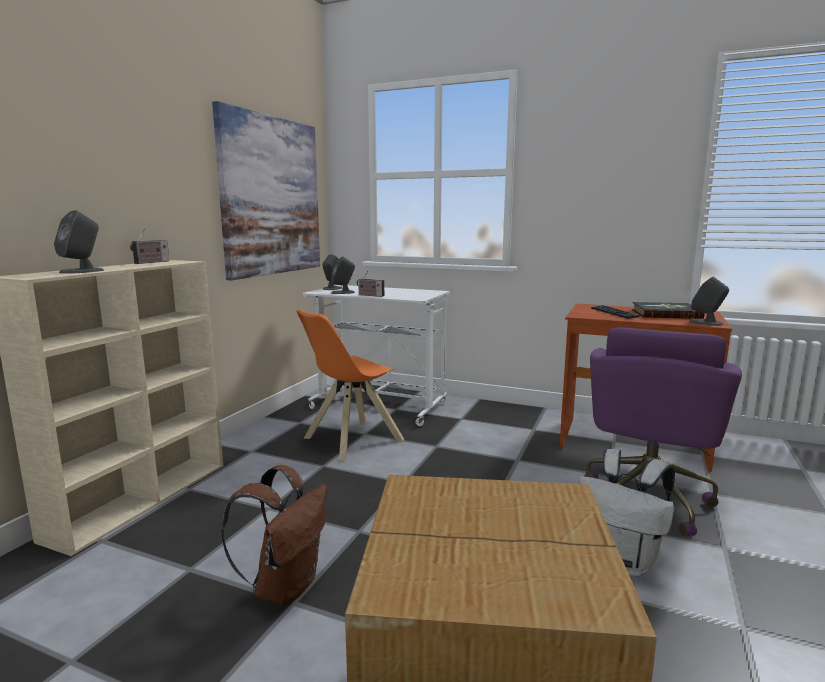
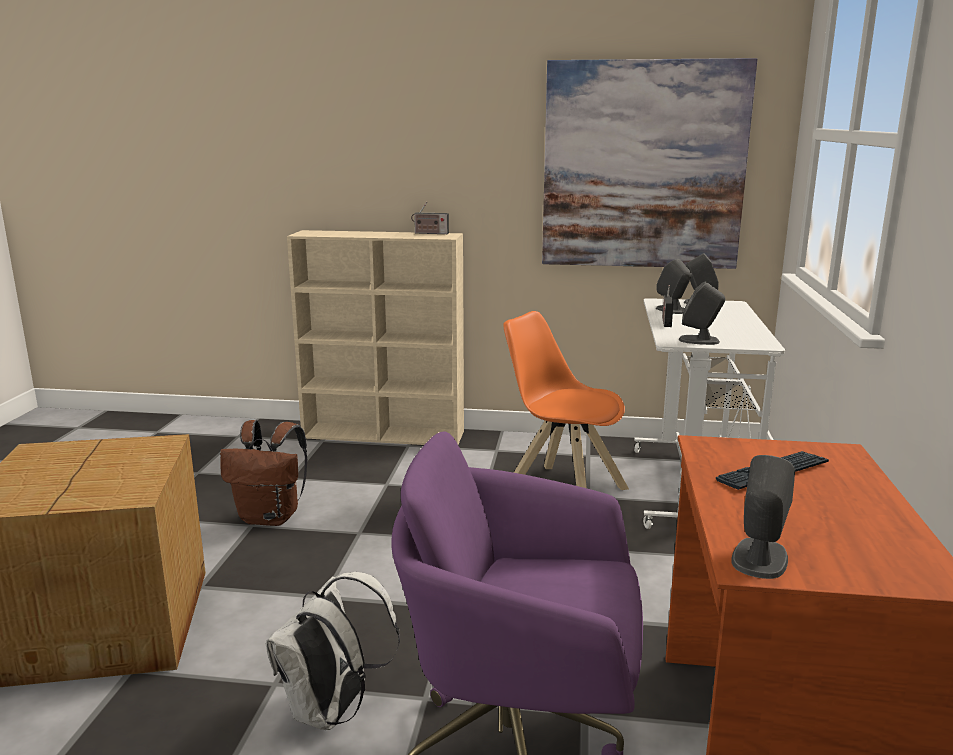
camera: 75 degrees right, 5 degrees up
grey speaker [54,210,104,274] -> grey speaker moved to [679,281,725,345]
book [632,302,705,319] -> none

